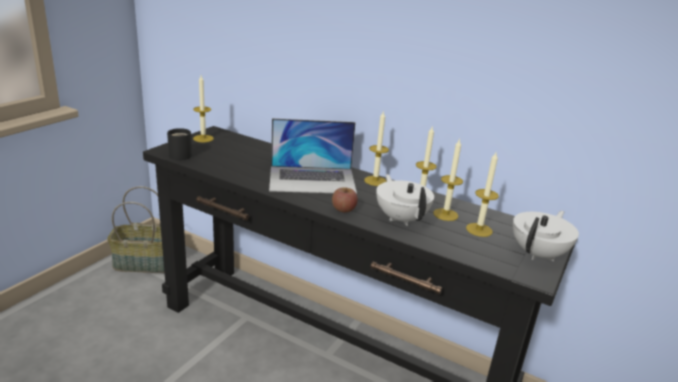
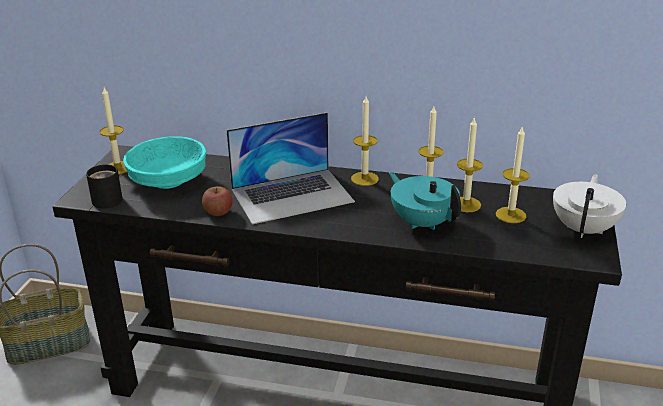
camera: 15 degrees left, 5 degrees up
apple [332,187,358,212] -> apple moved to [202,186,233,216]
white teapot [376,174,434,226] -> turquoise teapot [389,172,461,230]
none -> turquoise bowl [123,136,206,189]

